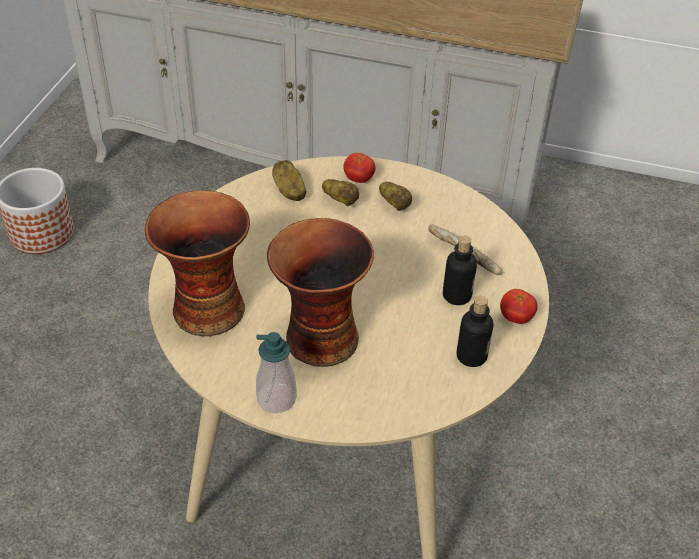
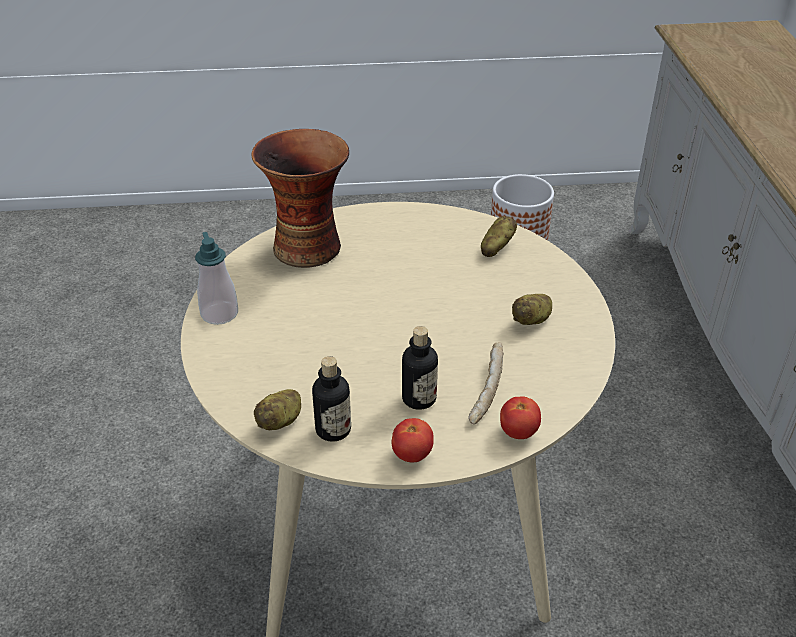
camera: 70 degrees right, 5 degrees down
vase [267,218,374,367] -> none
potato [322,179,359,206] -> potato moved to [254,389,301,430]
tomato [343,153,375,183] -> tomato moved to [500,396,541,439]

